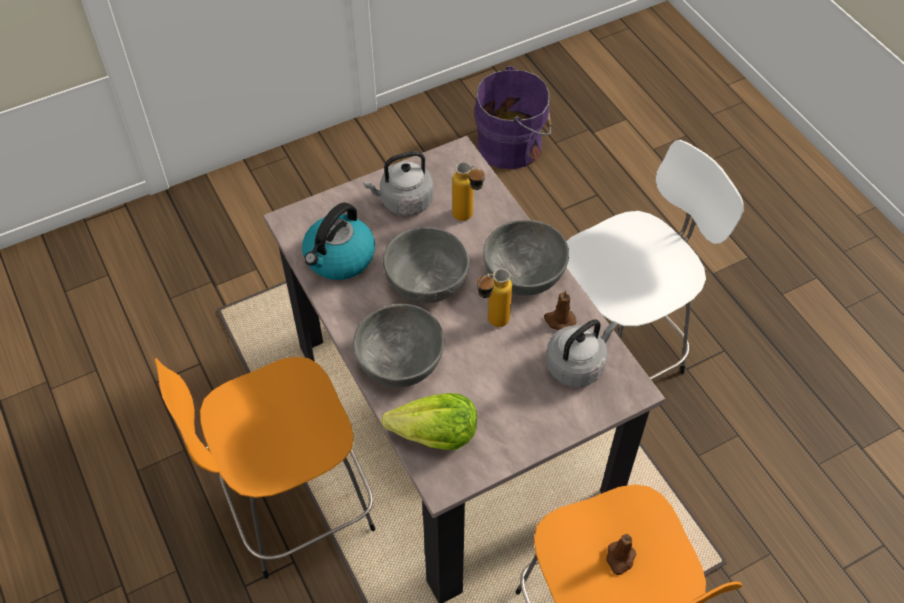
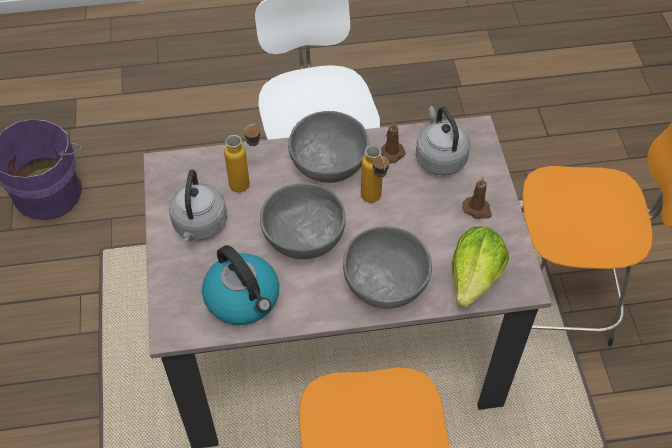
camera: 70 degrees left, 0 degrees up
brown candle [606,534,636,575] -> brown candle moved to [462,178,492,219]

